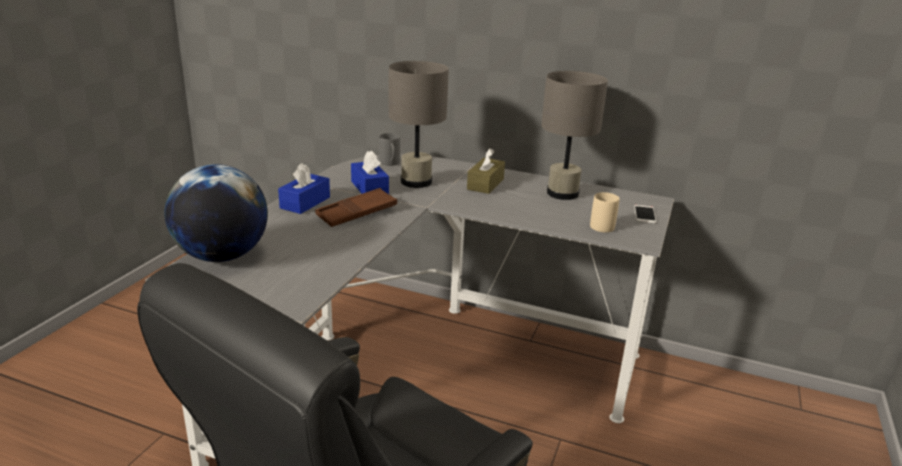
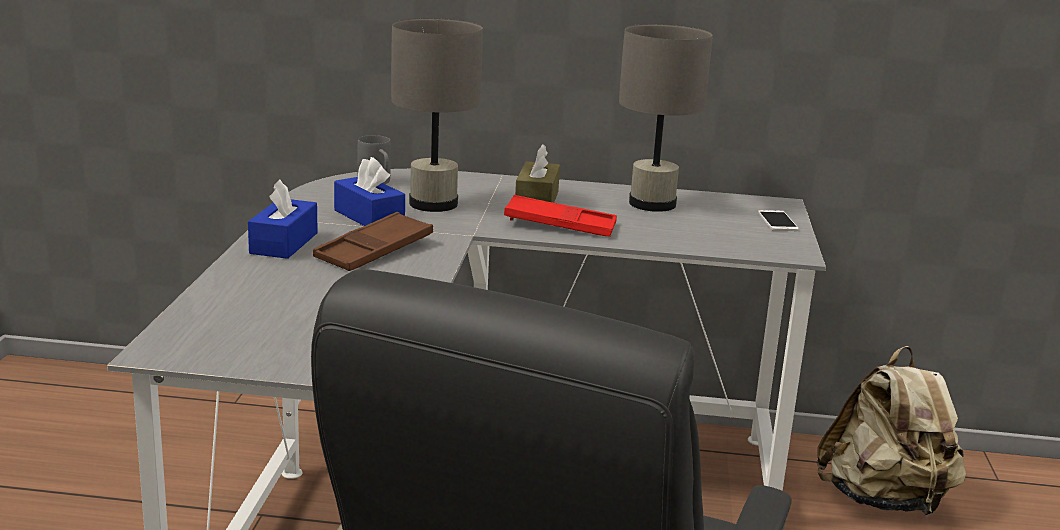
camera: 15 degrees left, 5 degrees down
globe [164,164,268,262] -> none
beige mug [590,192,620,232] -> none
none -> red tray [504,195,617,237]
none -> beige backpack [817,346,966,515]

